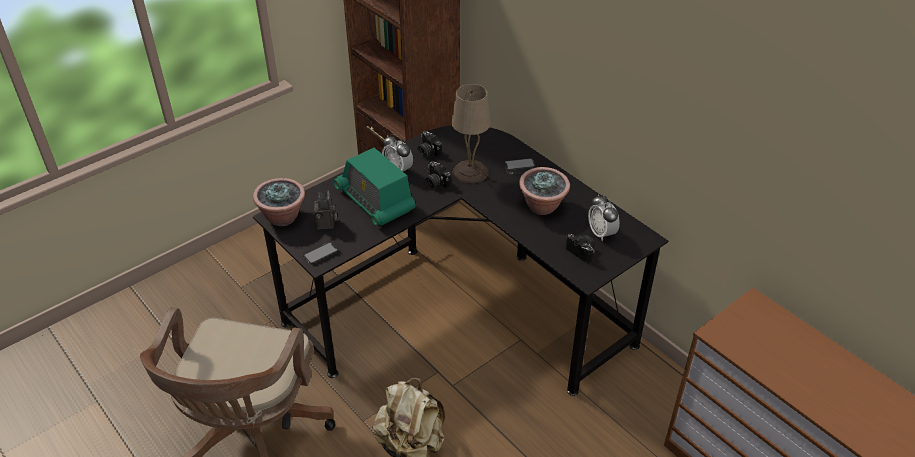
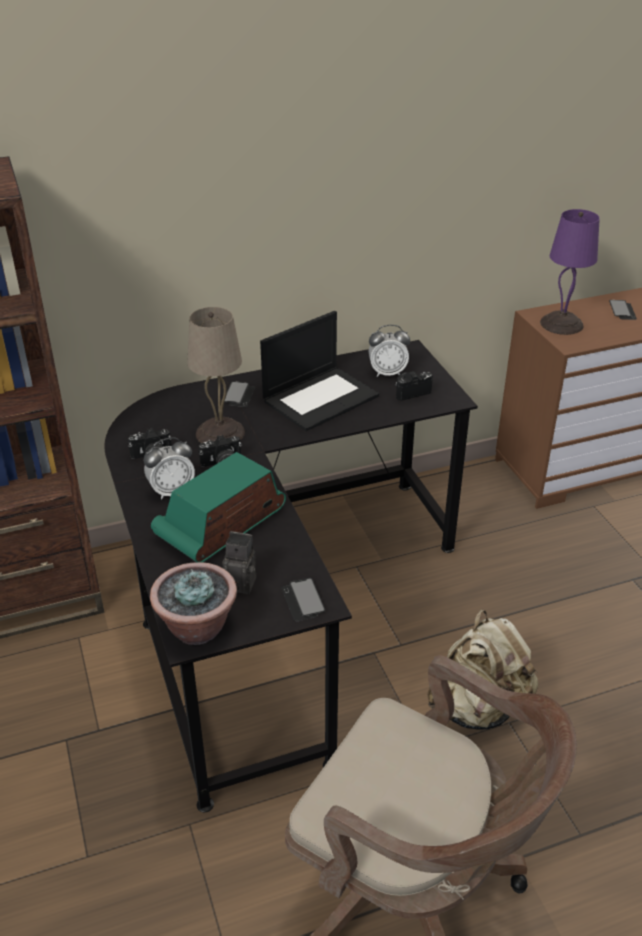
camera: 70 degrees left, 5 degrees down
radio [333,148,416,226] -> radio turned 150 degrees clockwise [151,452,286,562]
potted plant [519,167,570,215] -> laptop [260,311,379,431]
none -> purple table lamp [540,209,600,335]
none -> phone [609,300,637,320]

